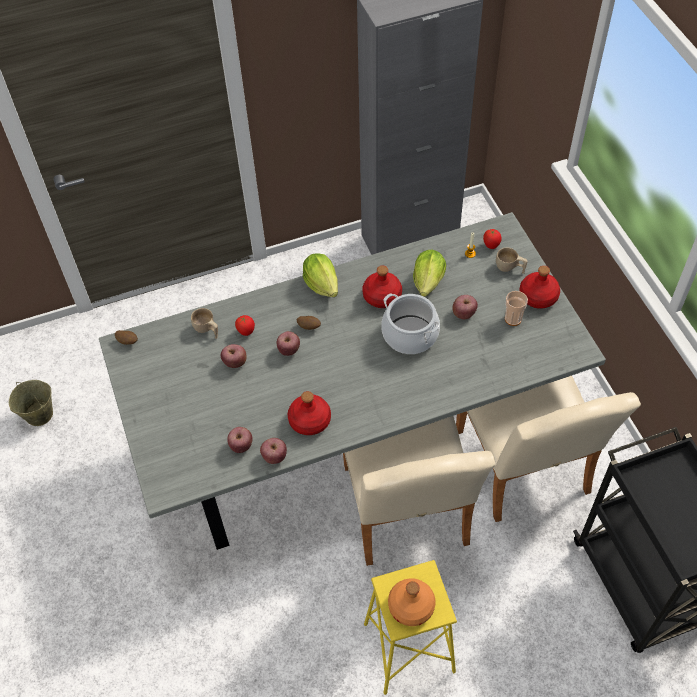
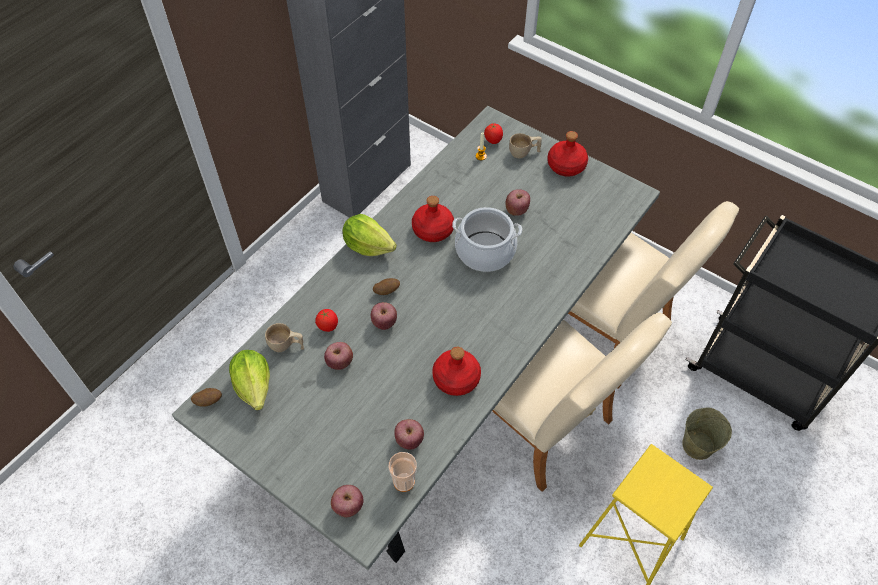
camera: 35 degrees left, 0 degrees up
beige bucket [9,380,53,426] -> beige bucket moved to [682,407,732,460]
apple [260,438,287,464] -> apple moved to [331,485,363,517]
orange bottle [388,578,435,626] -> none
lettuce [413,249,446,297] -> lettuce moved to [229,350,270,410]
cup [505,291,528,326] -> cup moved to [388,452,417,492]

